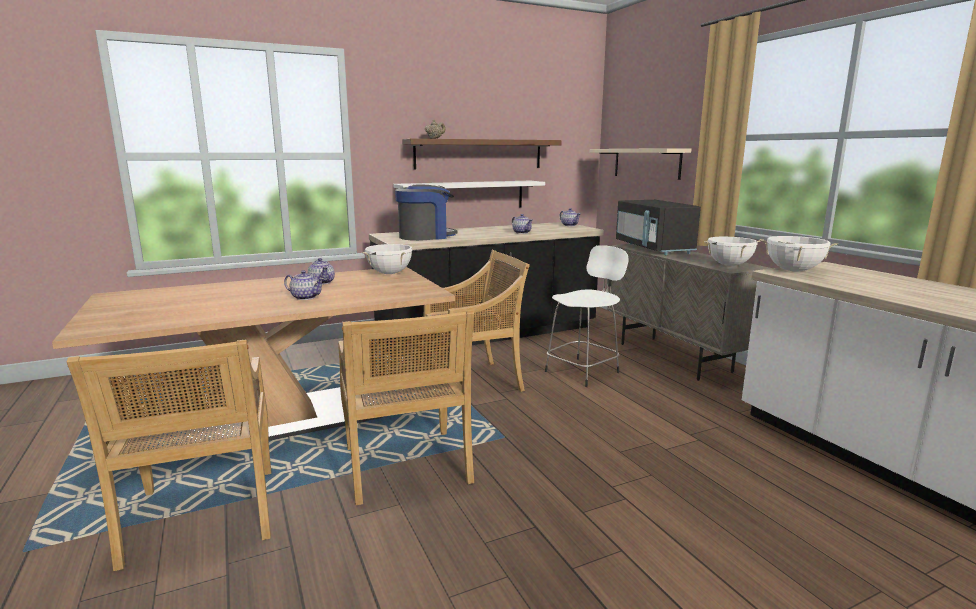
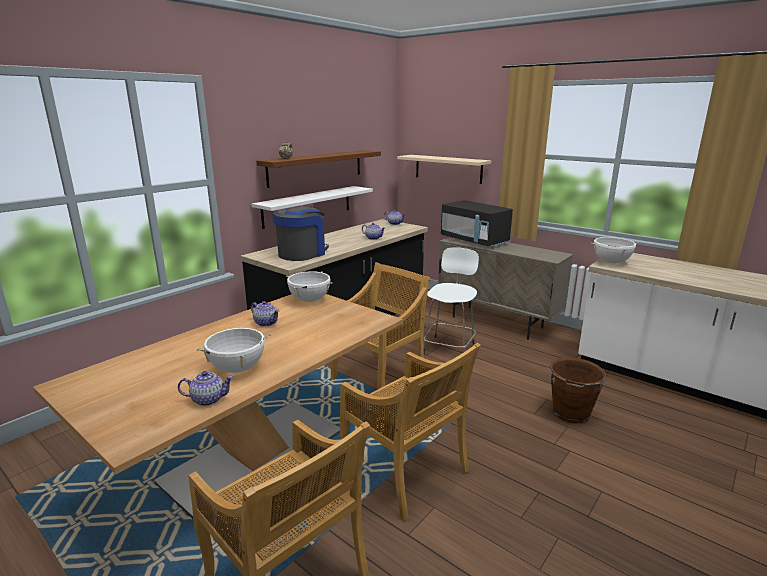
camera: 25 degrees left, 5 degrees up
teapot [284,270,324,300] -> teapot moved to [178,371,234,406]
white cooking pot [704,237,760,266] -> white cooking pot moved to [196,327,271,373]
none -> brown bucket [547,358,608,423]

